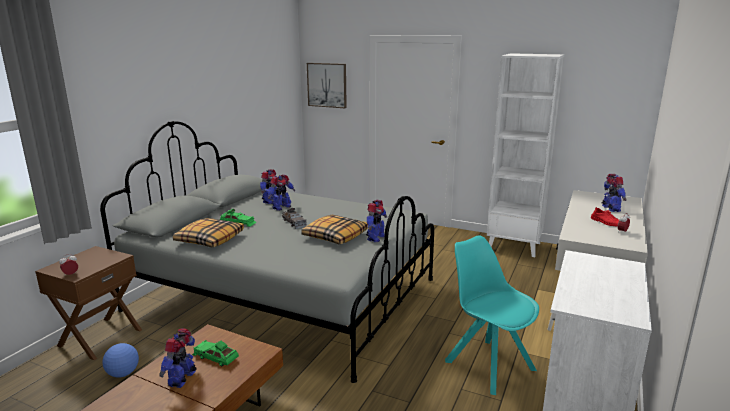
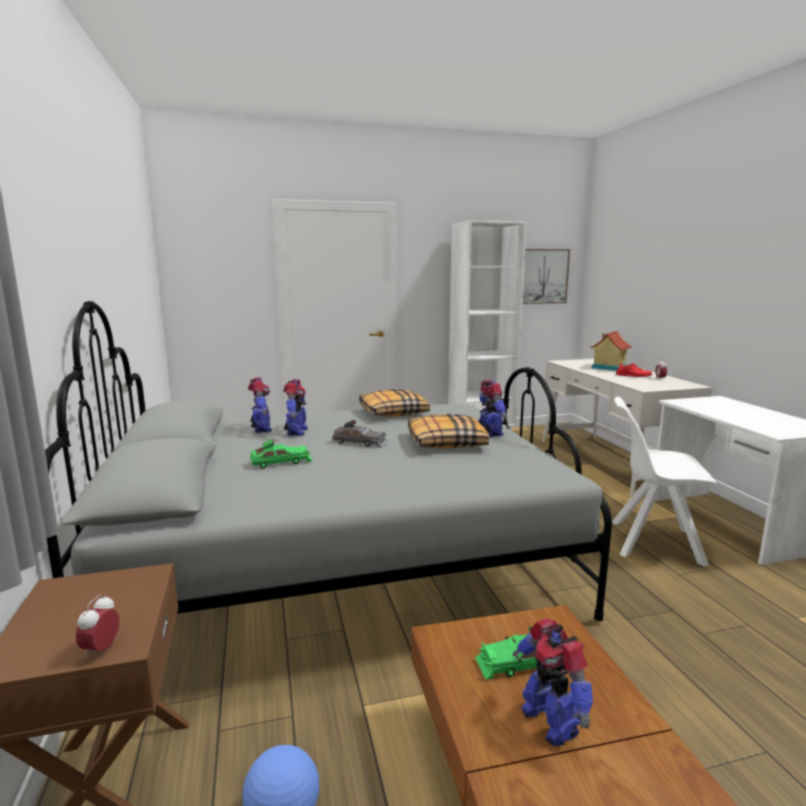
camera: 40 degrees left, 5 degrees down
pillow [173,218,244,247] -> pillow moved to [359,389,430,417]
picture [307,63,347,108] -> picture moved to [522,249,570,304]
turquoise chair [445,236,539,395] -> white chair [612,397,717,567]
toy robot [601,174,626,212] -> toy house [590,331,632,371]

